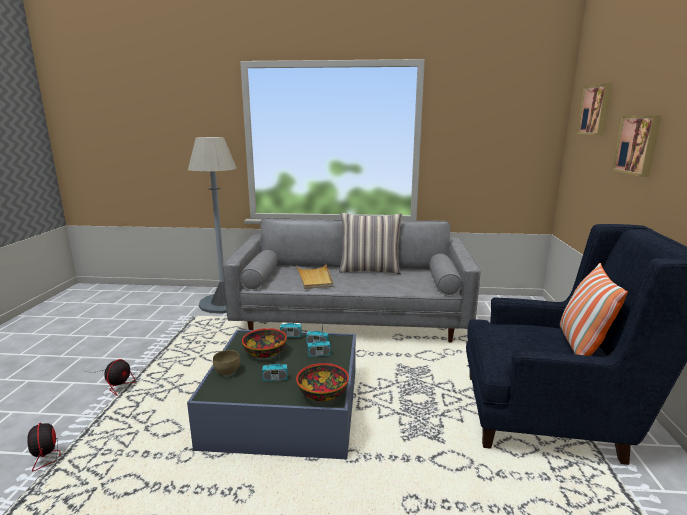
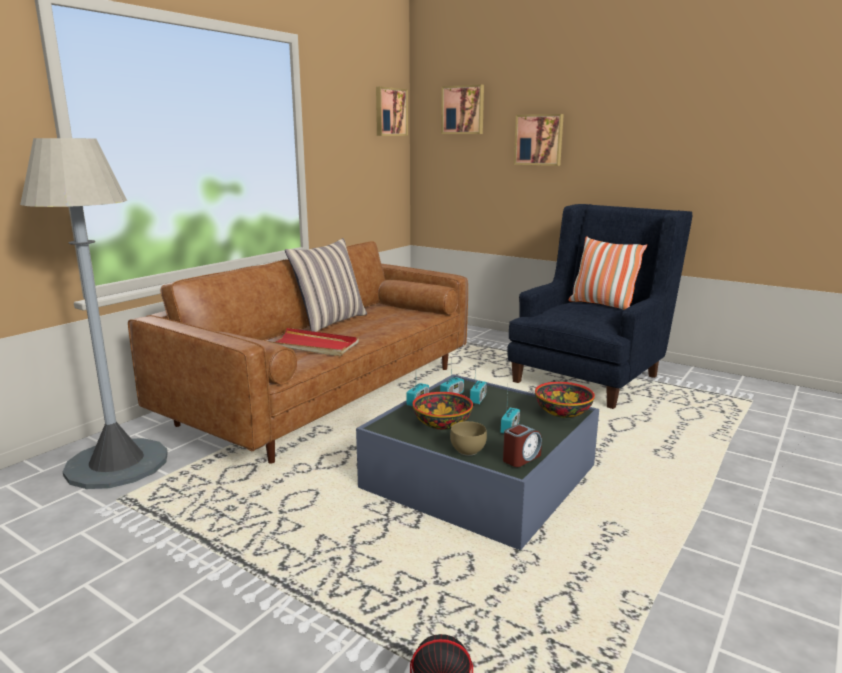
camera: 60 degrees left, 0 degrees up
fan [86,359,137,396] -> none
grey sofa [223,218,480,343] -> brown sofa [128,241,468,464]
beige tray [296,264,333,289] -> red tray [267,328,359,356]
none -> picture [376,86,408,136]
none -> alarm clock [503,424,542,467]

